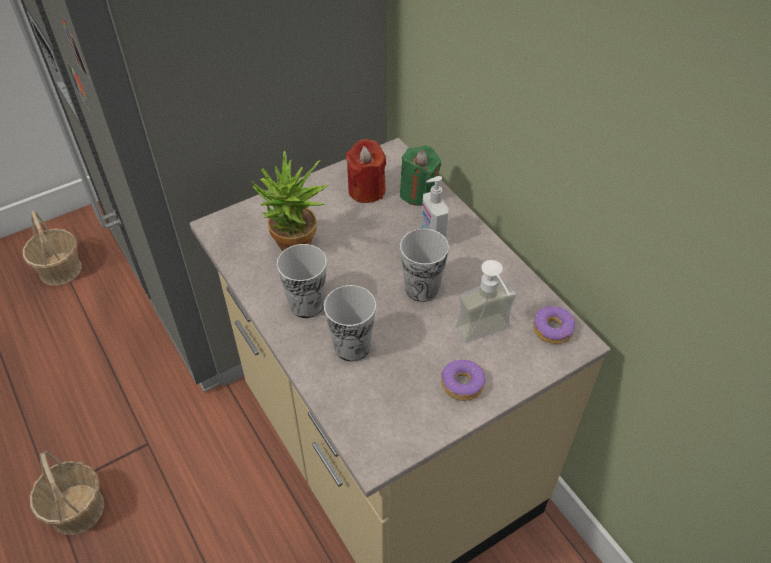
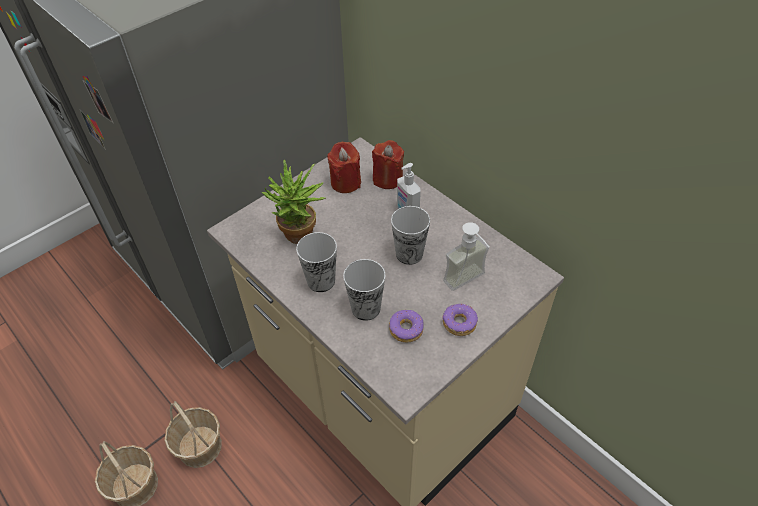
camera: 10 degrees left, 0 degrees up
basket [23,211,82,286] -> basket moved to [164,401,222,468]
green candle [400,145,441,206] -> red candle [372,140,404,189]
donut [533,306,575,344] -> donut moved to [389,310,423,342]

